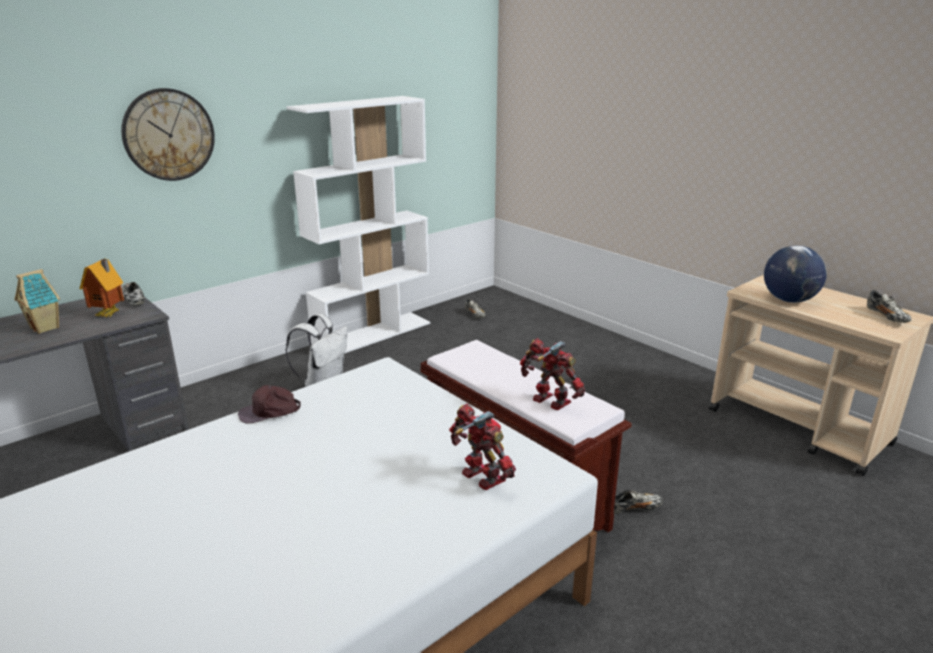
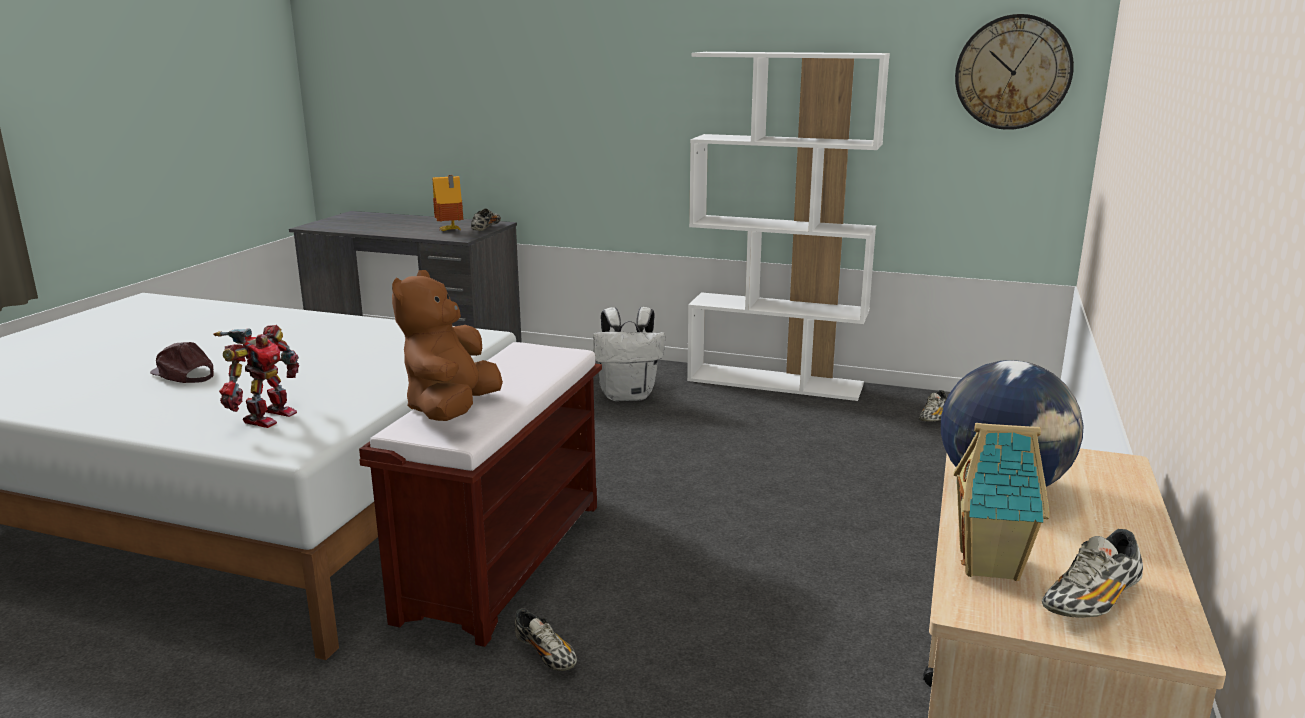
camera: 60 degrees right, 5 degrees down
toy house [14,269,60,334] -> toy house moved to [953,423,1050,581]
wall clock [121,88,215,181] -> wall clock moved to [955,14,1074,130]
brown cap [238,385,301,424] -> brown cap moved to [150,342,214,383]
toy robot [520,338,585,410] -> brown plush toy [392,270,503,421]

